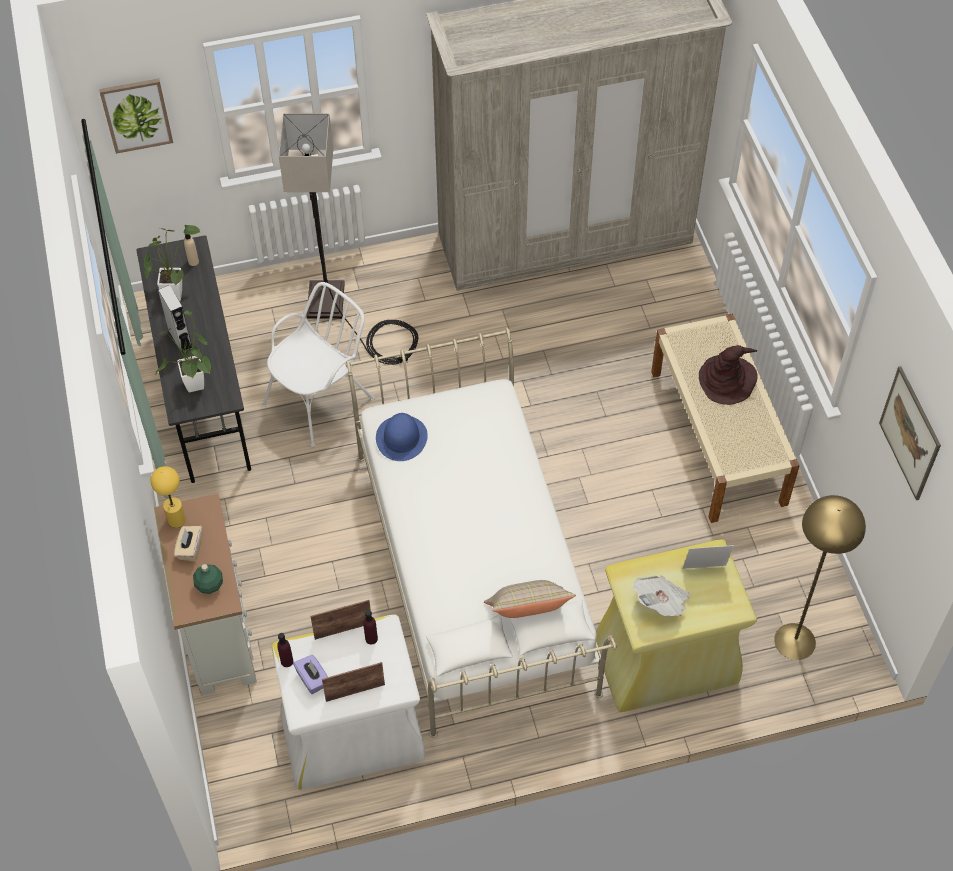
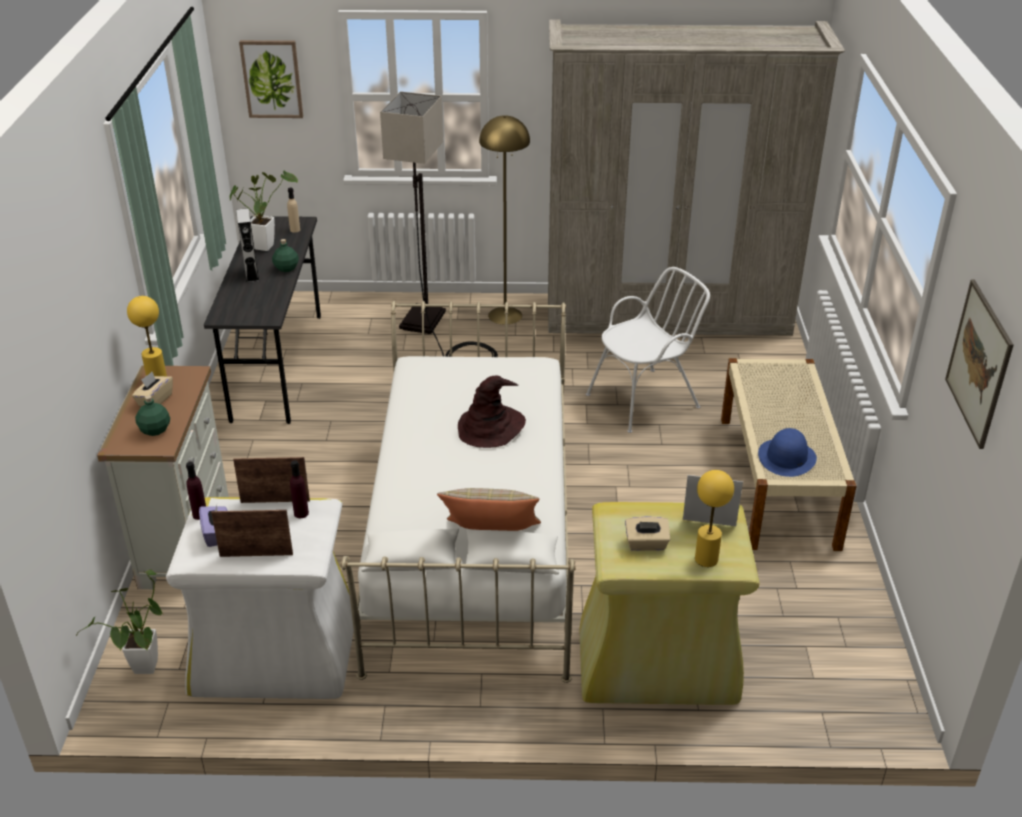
camera: 15 degrees right, 20 degrees down
potted plant [155,310,211,392] -> potted plant moved to [76,570,163,674]
white chair [262,282,375,447] -> white chair moved to [586,267,710,433]
blue hat [376,413,428,461] -> blue hat moved to [758,428,817,477]
newspaper [633,575,691,616] -> beige tissue box [625,516,670,551]
brown hat [699,345,758,405] -> brown hat moved to [458,376,526,448]
yellow floor lamp [774,495,866,660] -> yellow floor lamp moved to [479,115,530,325]
none -> green bottle [272,239,299,272]
none -> yellow table lamp [695,470,734,567]

